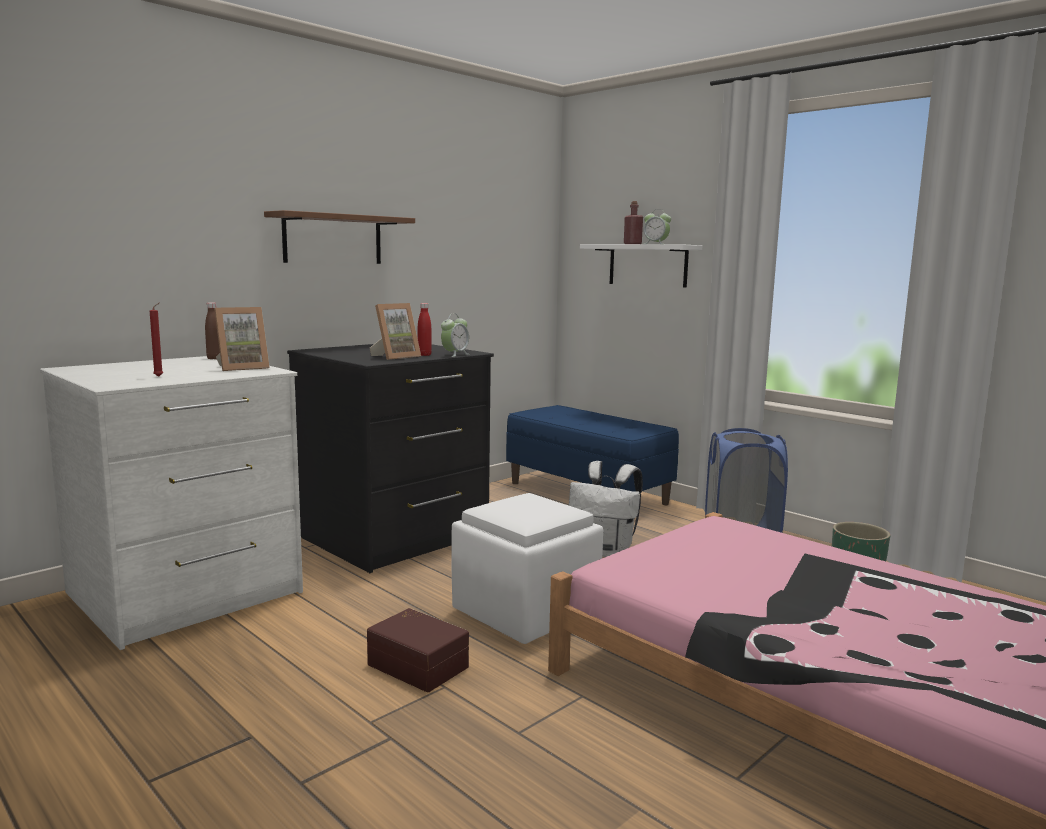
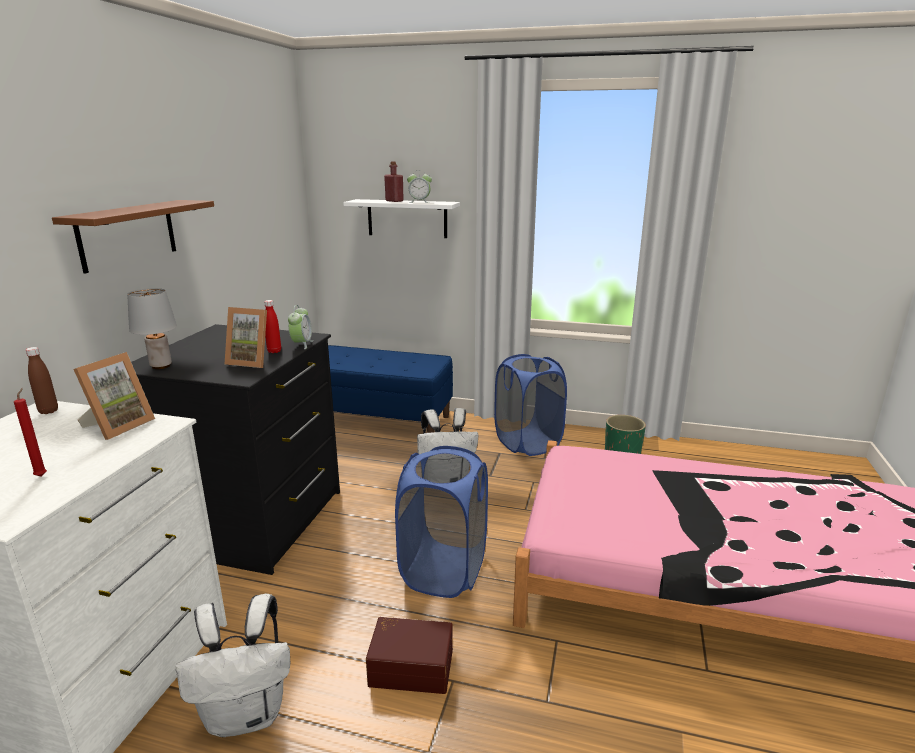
camera: 30 degrees left, 10 degrees up
picture frame [370,303,421,360] -> picture frame turned 90 degrees clockwise [225,307,267,368]
white ottoman [451,493,603,644] -> blue laundry basket [395,446,488,598]
none -> grey table lamp [127,288,177,369]
none -> white backpack [176,594,290,737]

